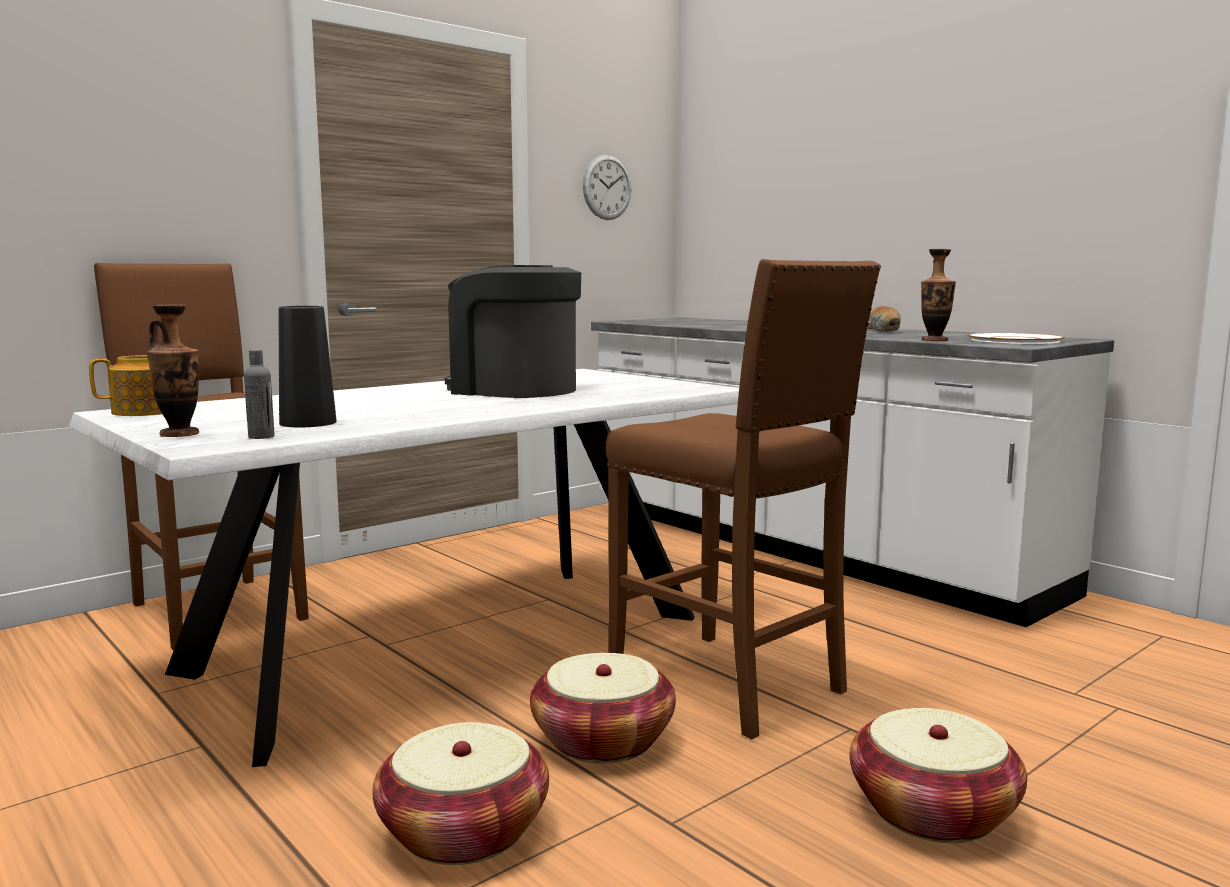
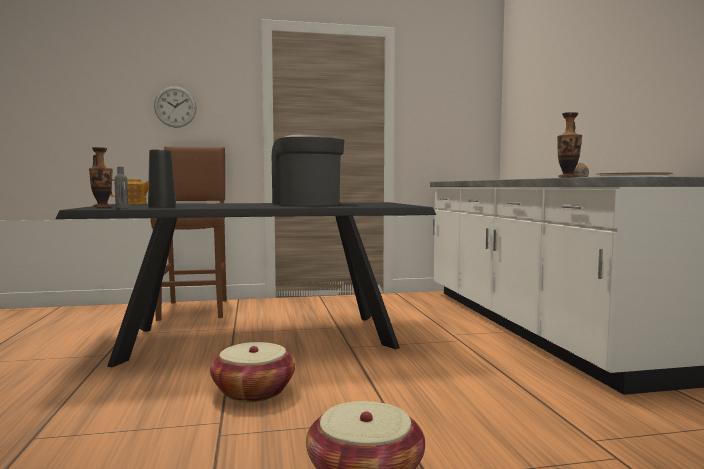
camera: 30 degrees right, 5 degrees down
white dining table [69,369,739,767] -> black dining table [56,202,436,367]
basket [372,722,549,865] -> none
wall clock [583,155,631,220] -> wall clock moved to [154,86,197,128]
brown stool [606,259,881,739] -> none

